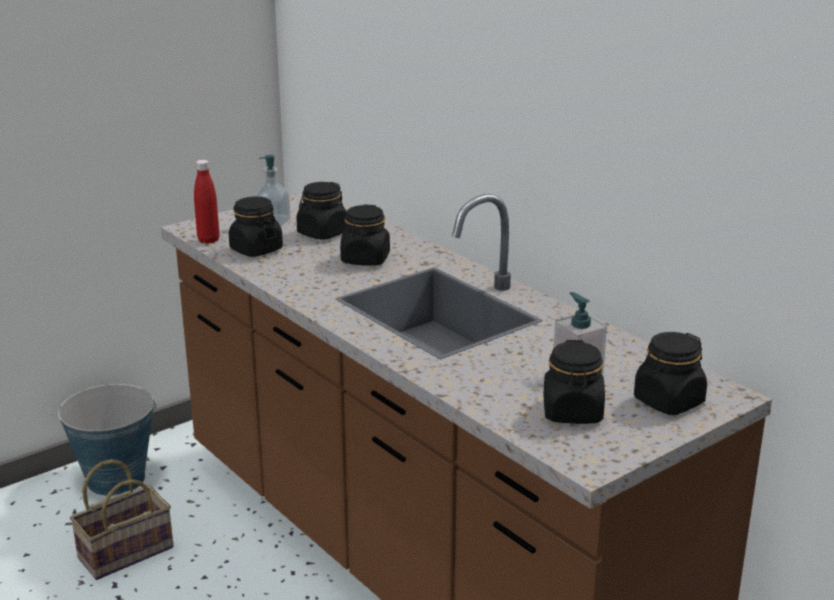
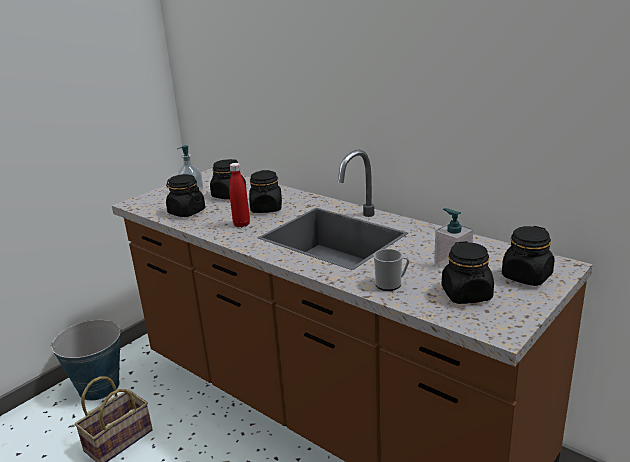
camera: 10 degrees left, 0 degrees up
red bottle [194,160,219,244] -> red bottle moved to [229,163,250,228]
none -> mug [373,249,410,291]

